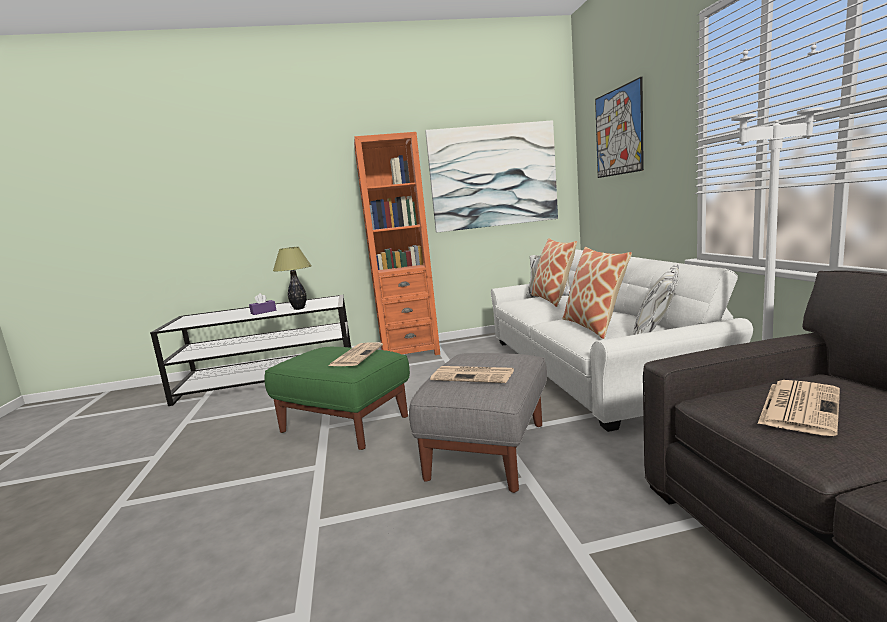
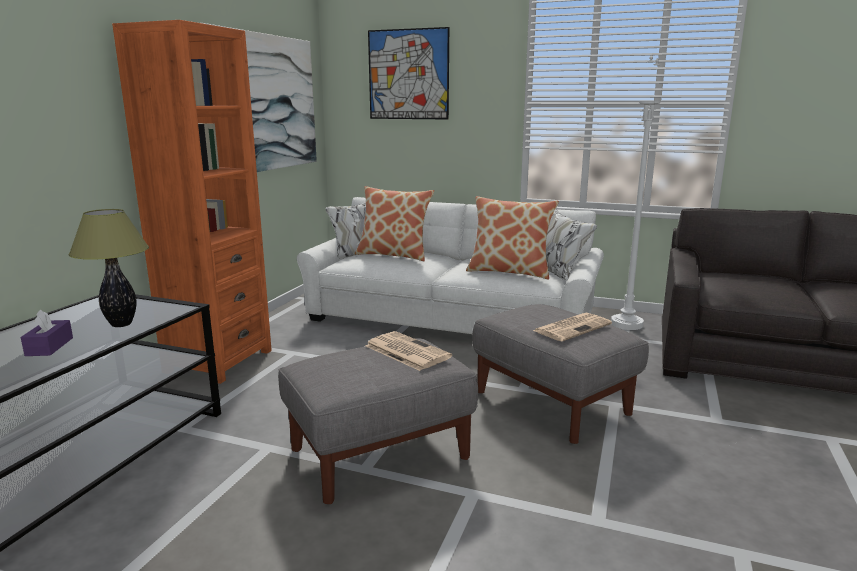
camera: 60 degrees left, 5 degrees up
green ottoman [264,347,410,450] -> grey ottoman [278,338,478,504]
newspaper [757,380,840,436] -> none

